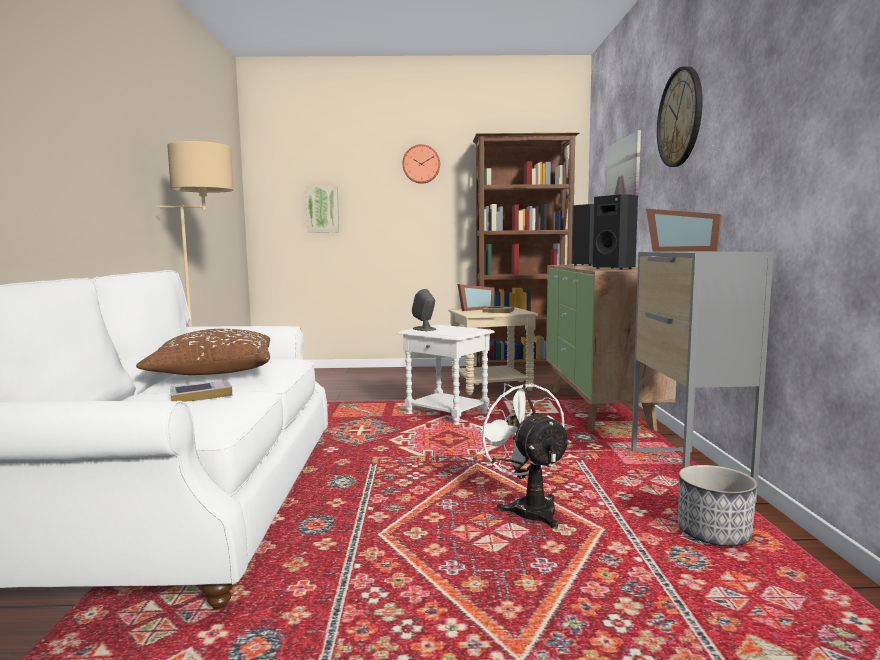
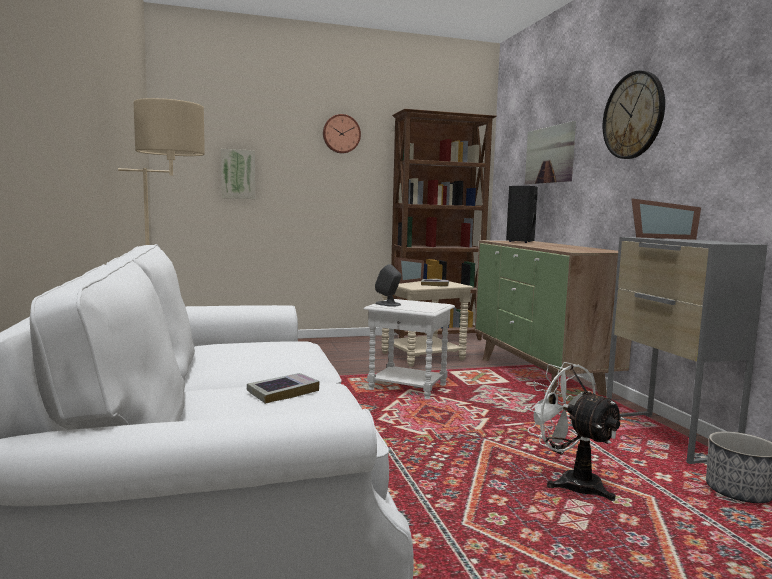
camera: 15 degrees left, 0 degrees up
brown pillow [136,329,270,375] -> none
black speaker [592,194,638,270] -> none

